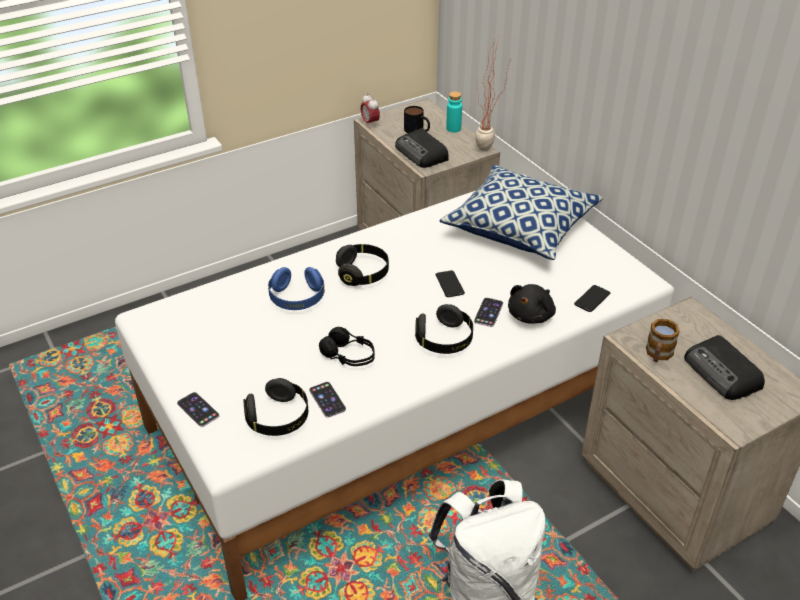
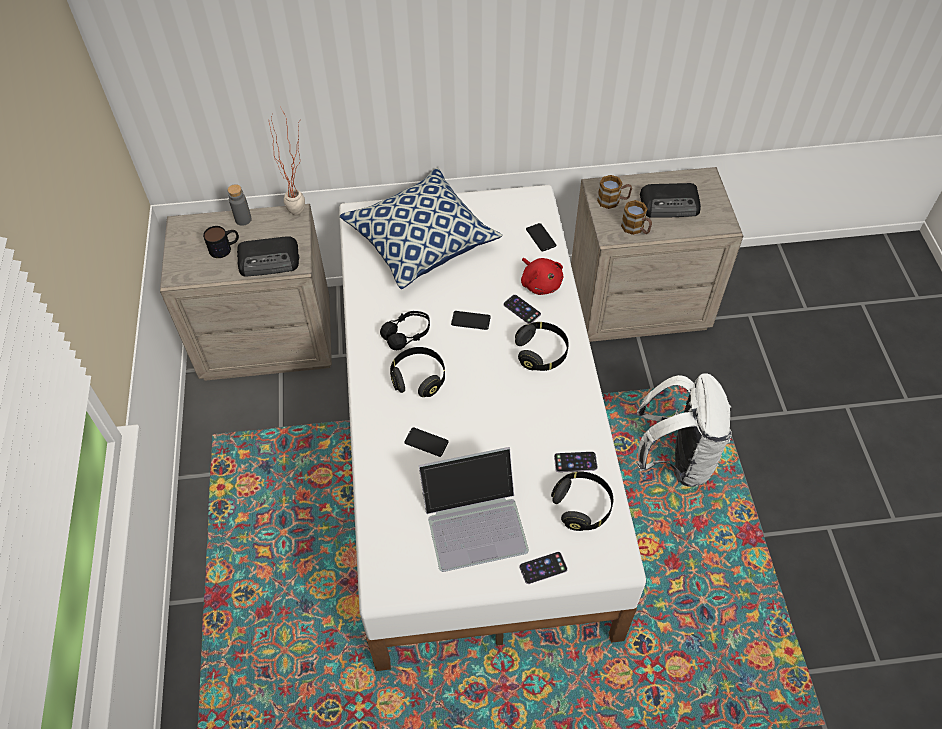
camera: 65 degrees left, 15 degrees up
blue headphones [268,267,324,310] -> phone [404,428,449,457]
black headphones [319,327,375,366] -> black headphones moved to [380,311,430,350]
alarm clock [360,93,380,128] -> none
turquoise bottle [446,91,462,133] -> grey bottle [228,184,252,226]
black plush toy [508,284,556,324] -> red plush toy [521,258,563,295]
none -> laptop [419,447,529,572]
none -> mug [597,175,632,209]

